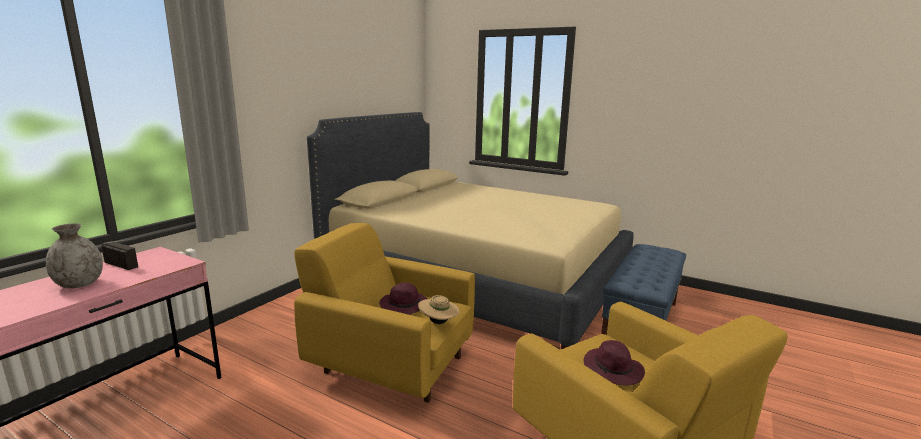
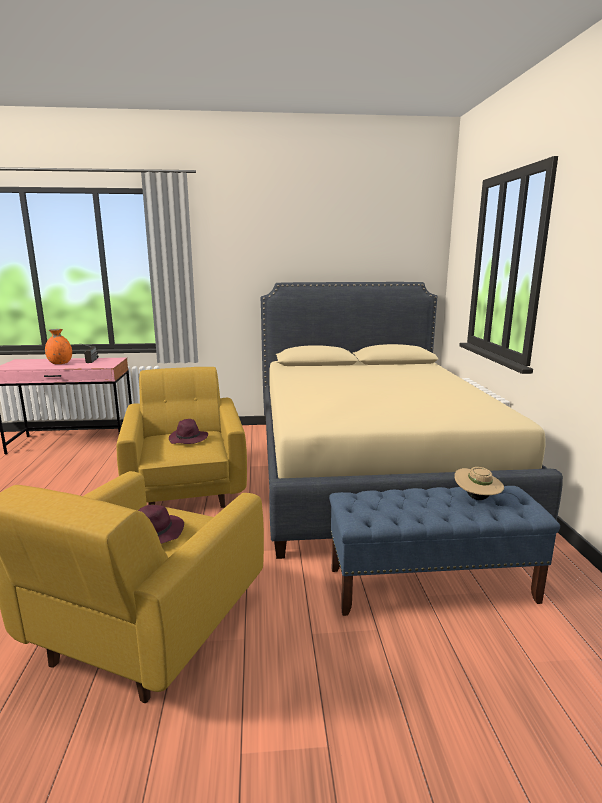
camera: 55 degrees right, 0 degrees up
grey vase [46,223,103,288] -> orange vase [45,329,72,364]
beige hat [418,295,460,324] -> beige hat moved to [454,467,504,500]

